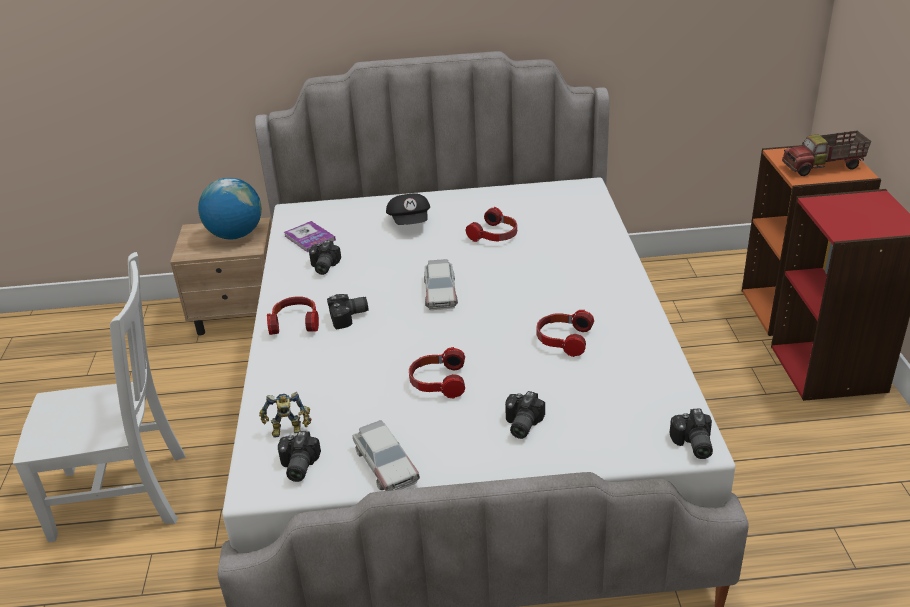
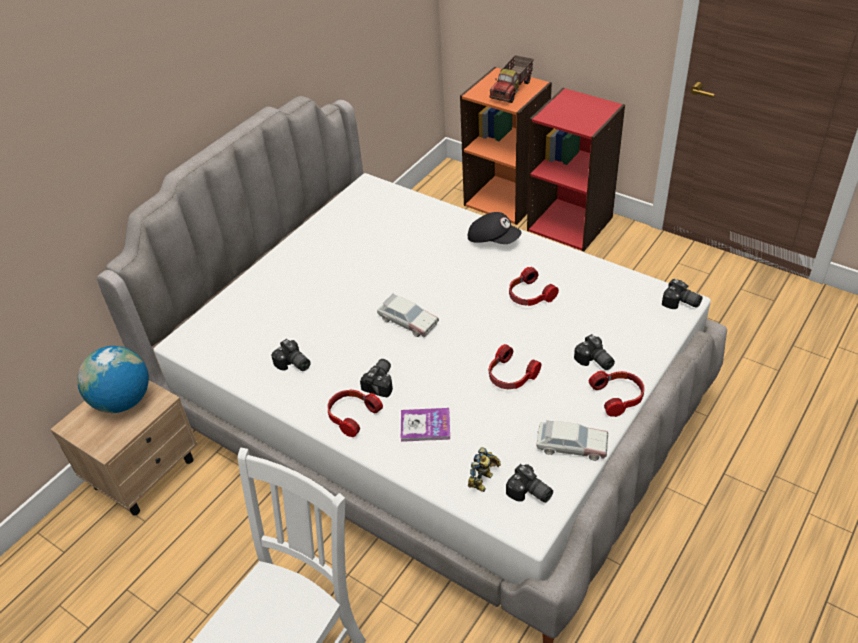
camera: 50 degrees left, 10 degrees up
book [284,221,336,252] -> book moved to [401,408,450,442]
black cap [386,193,430,225] -> black cap moved to [468,212,521,244]
headphones [465,207,517,242] -> headphones moved to [589,371,644,417]

